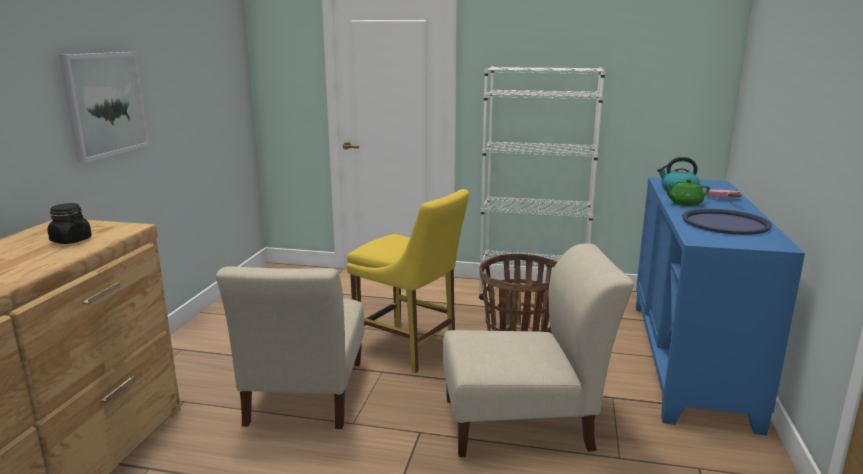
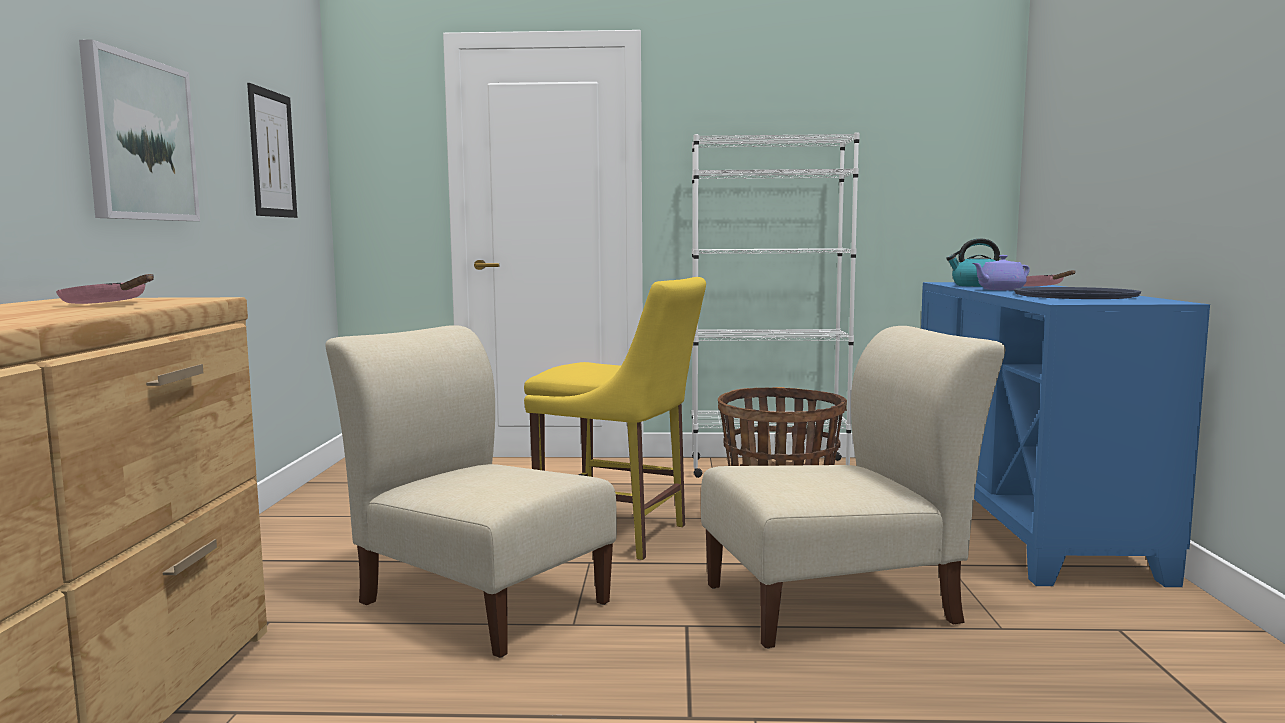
camera: 10 degrees left, 10 degrees down
black jar [47,203,92,244] -> pink frying pan [56,274,154,304]
beige chair [216,266,365,429] -> beige chair turned 135 degrees clockwise [325,325,617,658]
green teapot [663,179,710,206] -> purple teapot [973,255,1030,290]
none -> picture [247,83,297,218]

